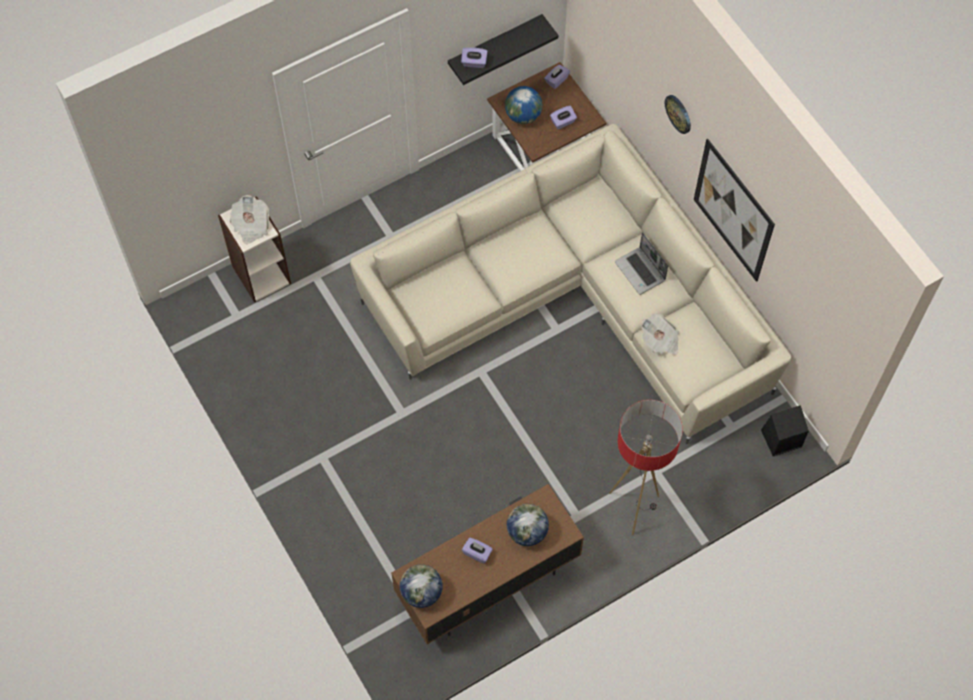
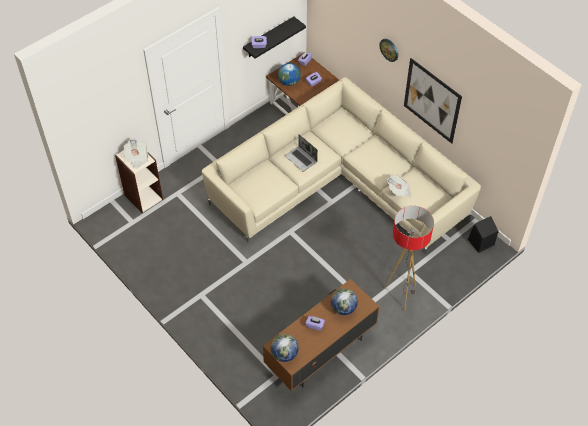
camera: 10 degrees left, 10 degrees down
laptop [615,232,668,295] -> laptop moved to [285,135,318,172]

